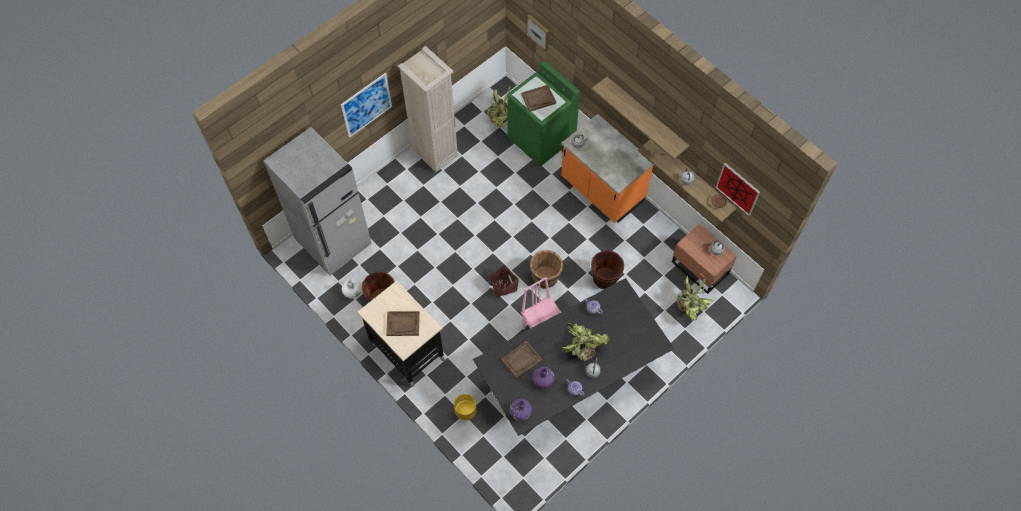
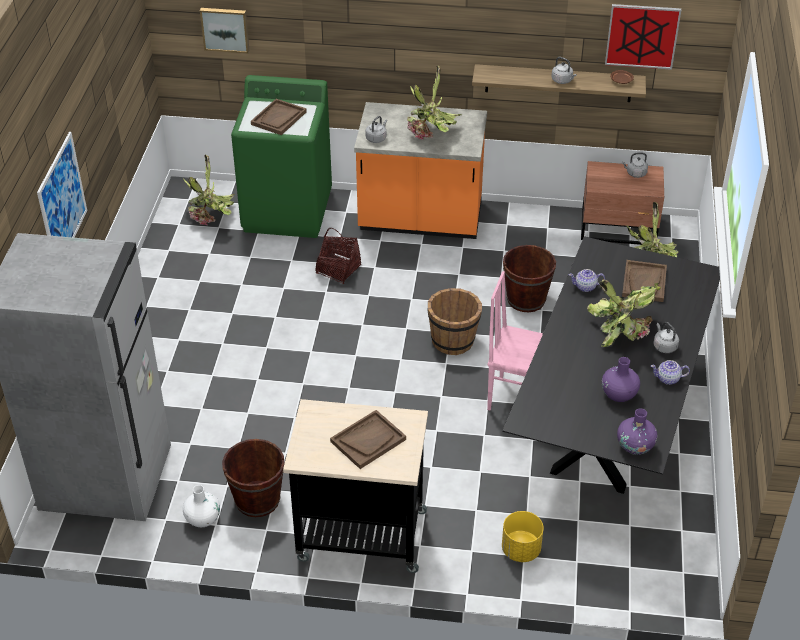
camera: 40 degrees left, 20 degrees down
beige cabinet [398,46,458,172] -> none
basket [488,265,518,298] -> basket moved to [316,228,361,284]
brown tray [501,341,542,379] -> brown tray moved to [622,260,667,302]
shelf [592,77,689,160] -> none
none -> potted plant [407,65,462,140]

